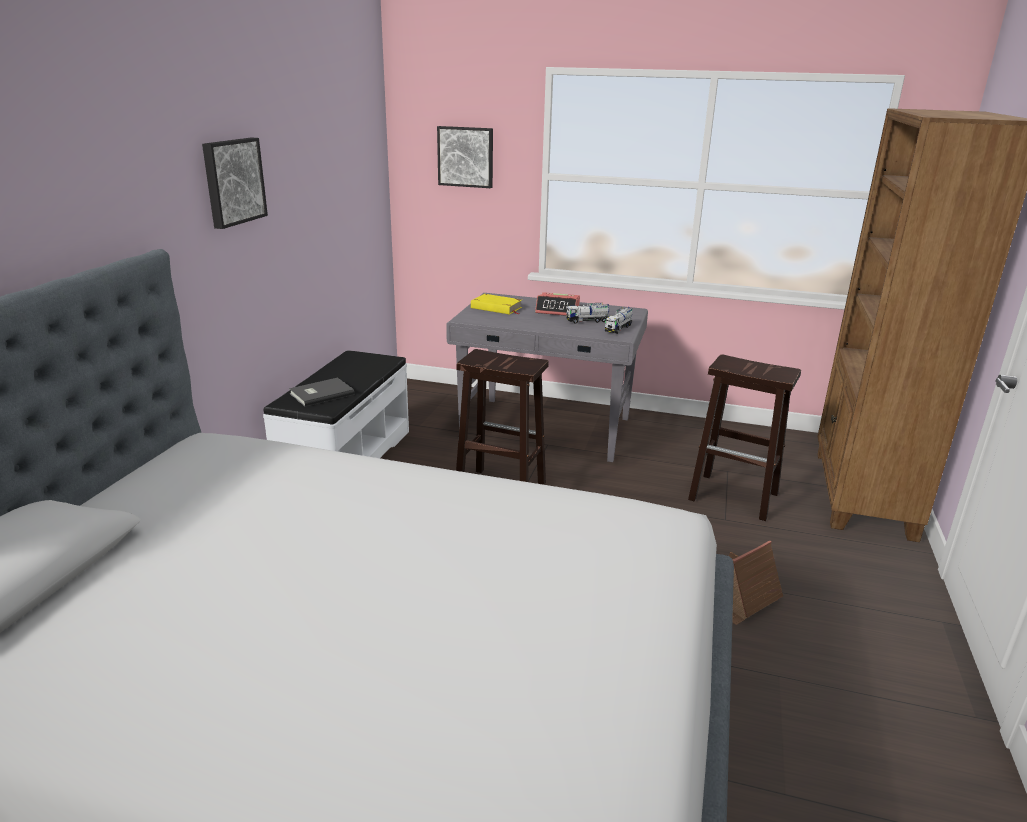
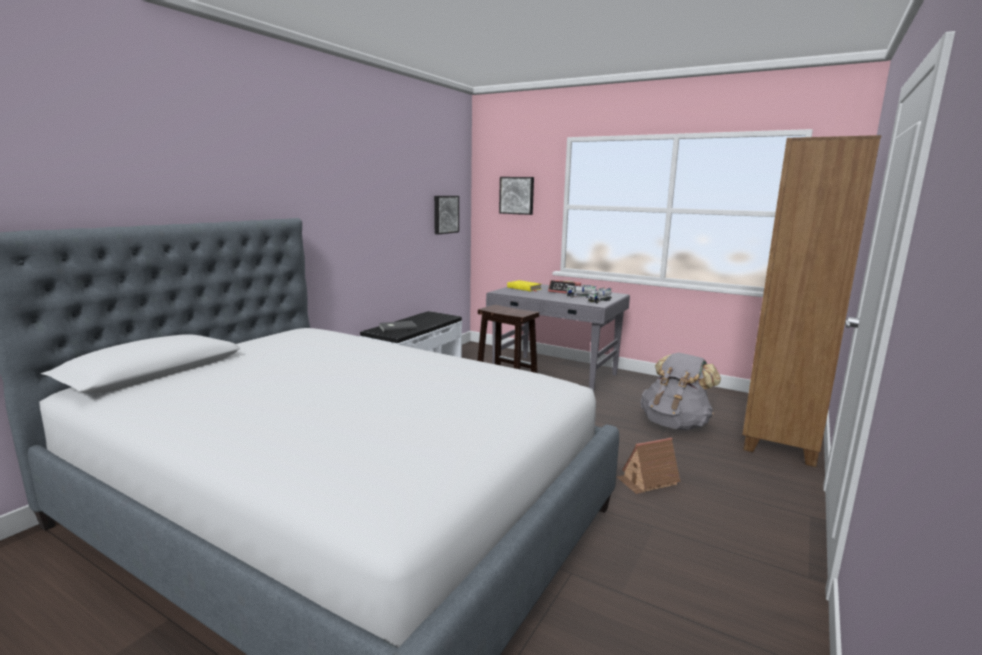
camera: 15 degrees right, 10 degrees down
picture [202,138,268,229] -> picture moved to [434,196,459,235]
brown stool [688,354,801,521] -> grey backpack [641,352,721,430]

